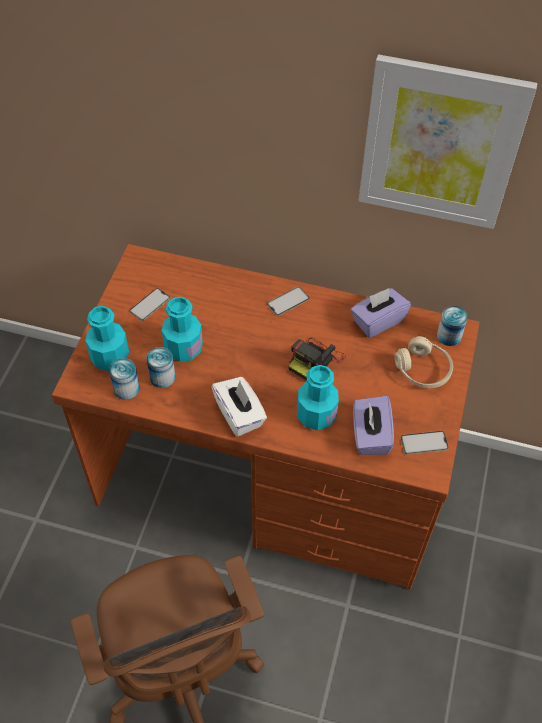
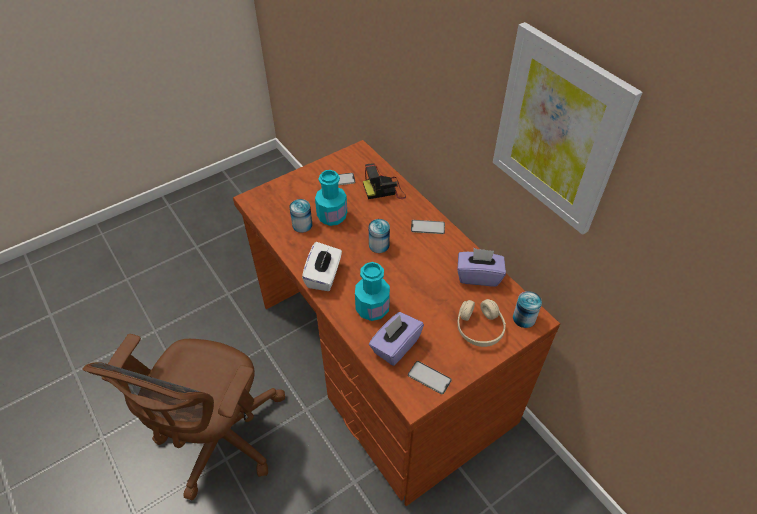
camera: 40 degrees right, 5 degrees down
turquoise bottle [85,306,129,371] -> none
can [109,358,140,400] -> can moved to [369,219,390,253]
camera [289,338,346,381] -> camera moved to [363,163,406,199]

